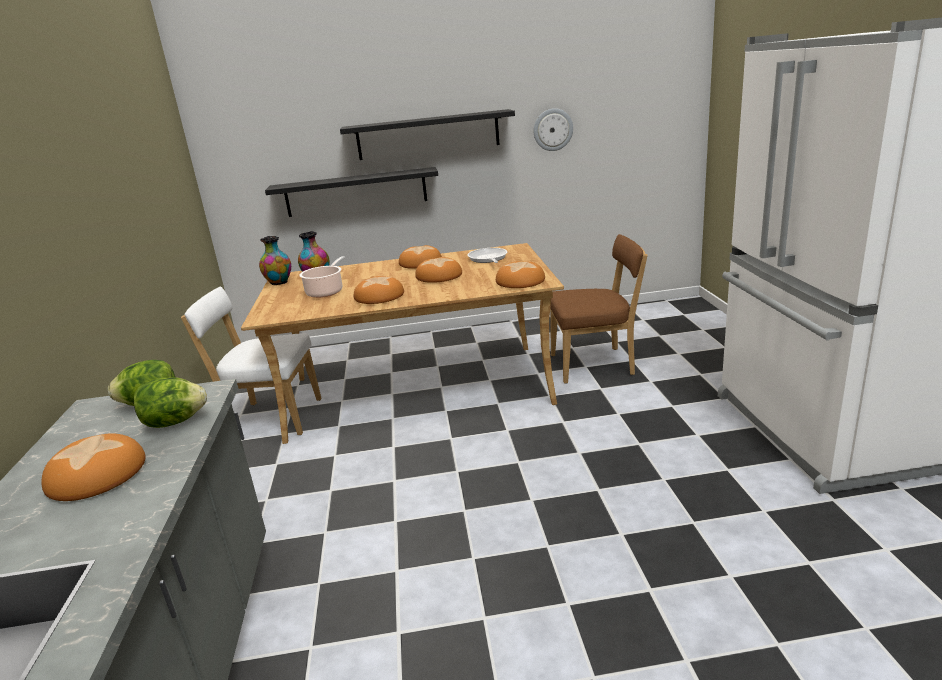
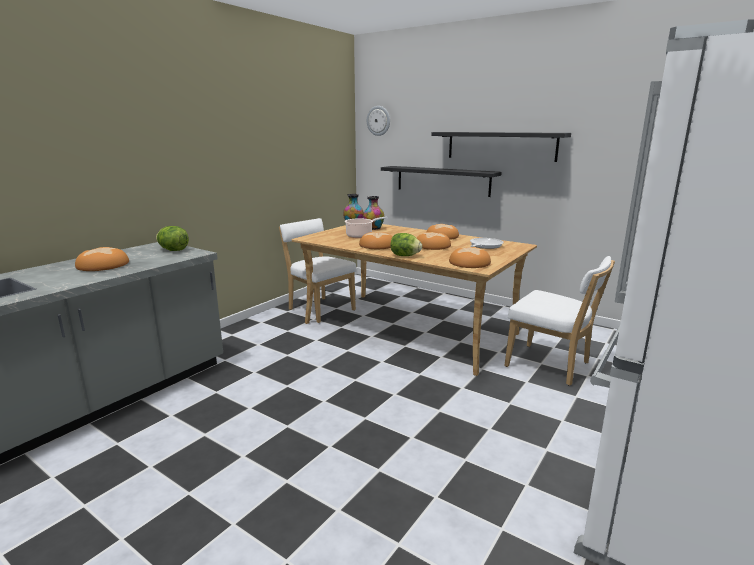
camera: 40 degrees right, 5 degrees down
lettuce [134,377,207,428] -> lettuce moved to [390,233,422,256]
wall clock [534,108,573,151] -> wall clock moved to [367,106,390,136]
brown chair [550,234,648,384] -> white chair [504,256,615,386]

